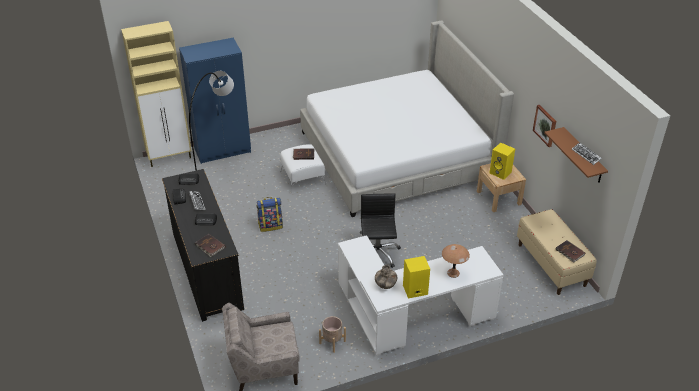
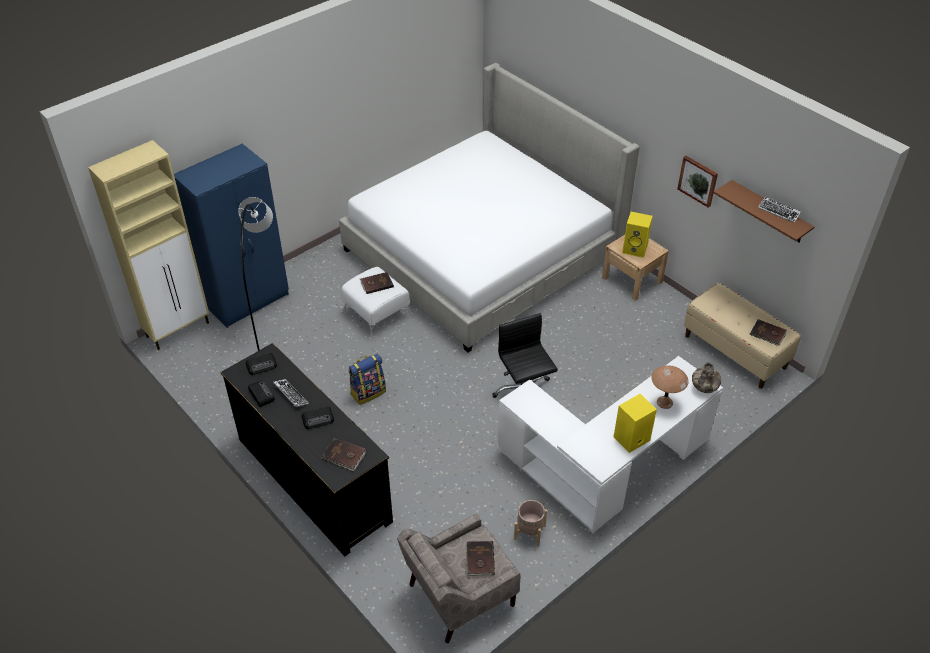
camera: 20 degrees left, 5 degrees up
vase [375,264,397,289] -> vase moved to [692,362,721,393]
none -> brown book [465,541,495,576]

